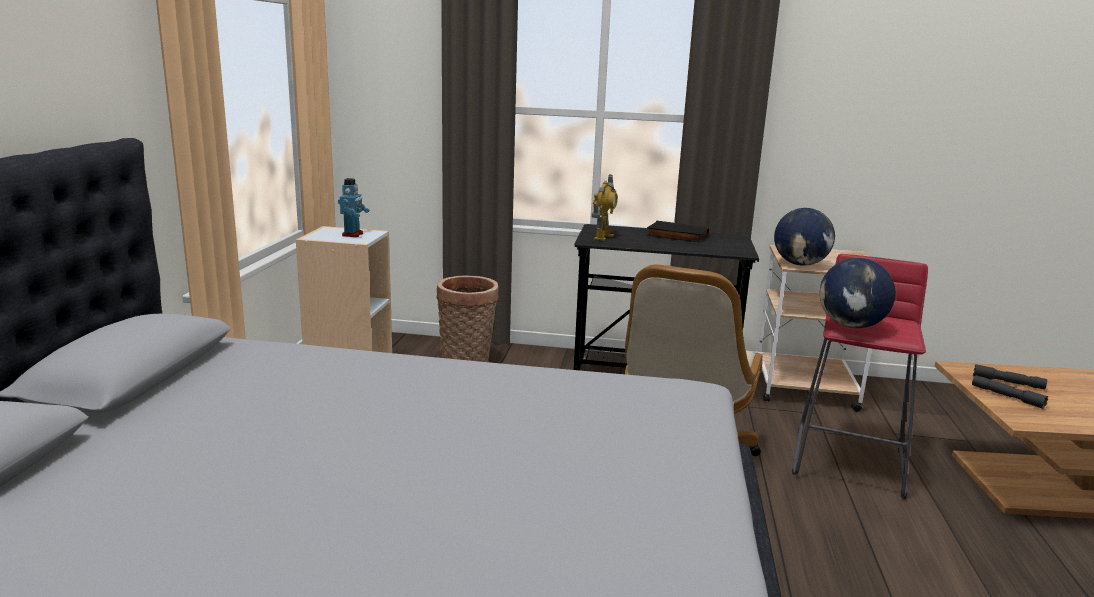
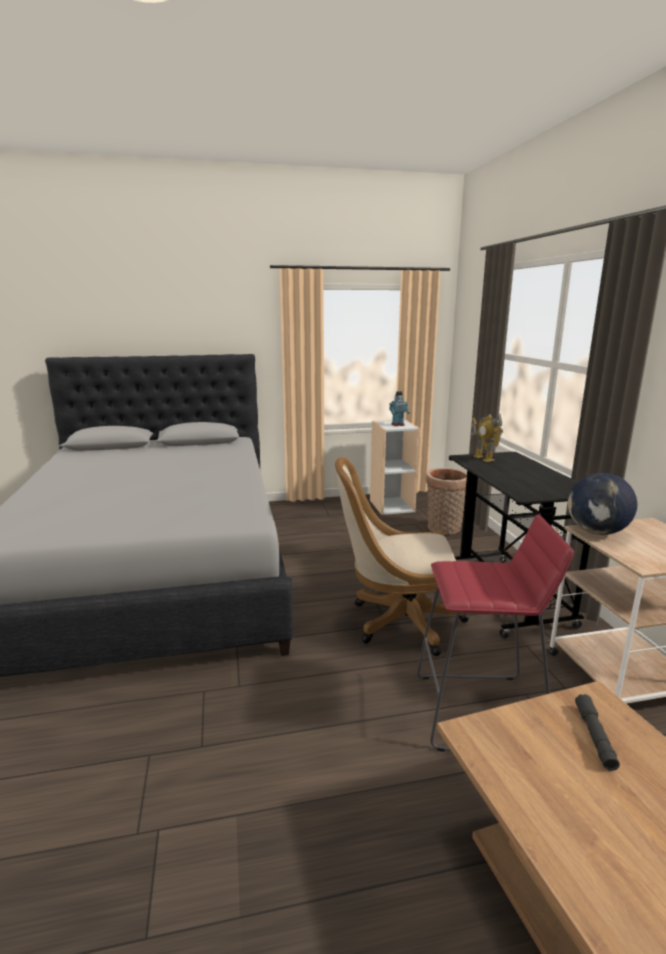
camera: 70 degrees right, 0 degrees up
toy robot [592,175,618,241] -> toy robot turned 60 degrees clockwise [471,413,503,462]
black book [646,221,709,243] -> none
globe [820,258,896,328] -> none
grey flashlight [972,375,1048,409] -> none

